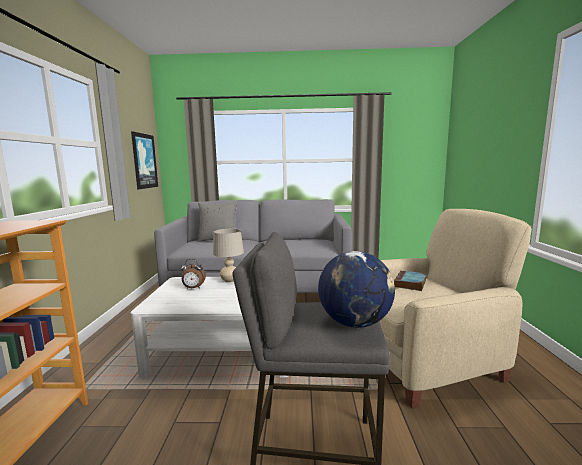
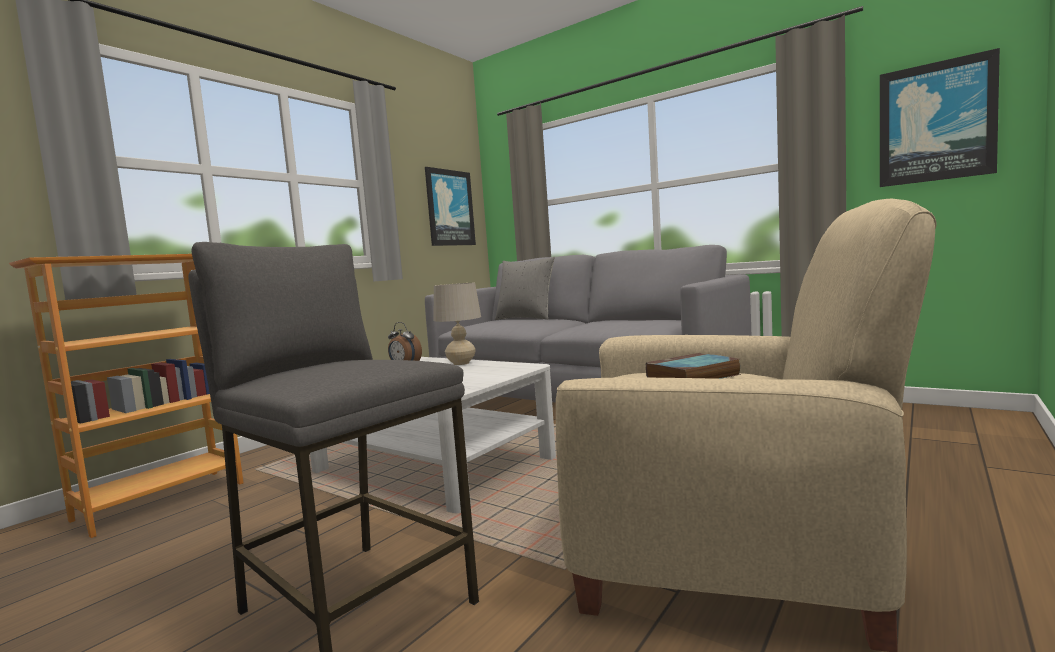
camera: 35 degrees right, 5 degrees down
globe [318,251,395,328] -> none
none -> picture [880,48,1000,187]

